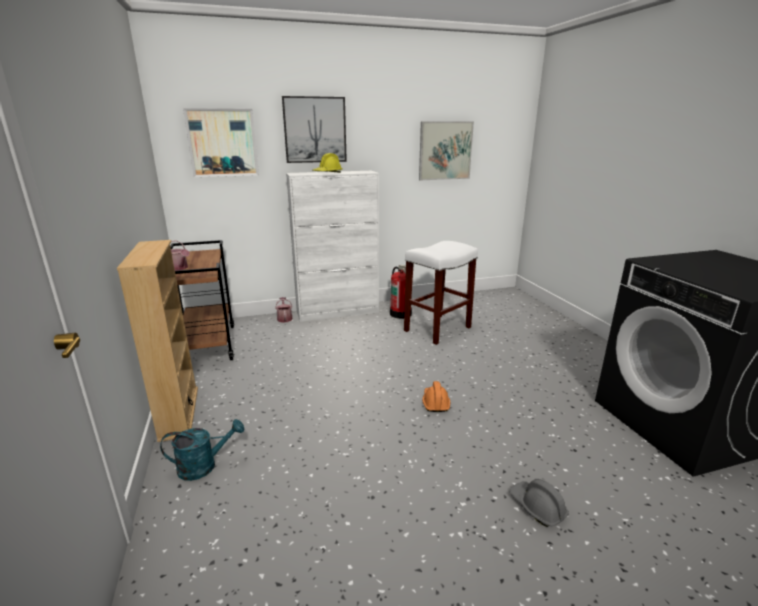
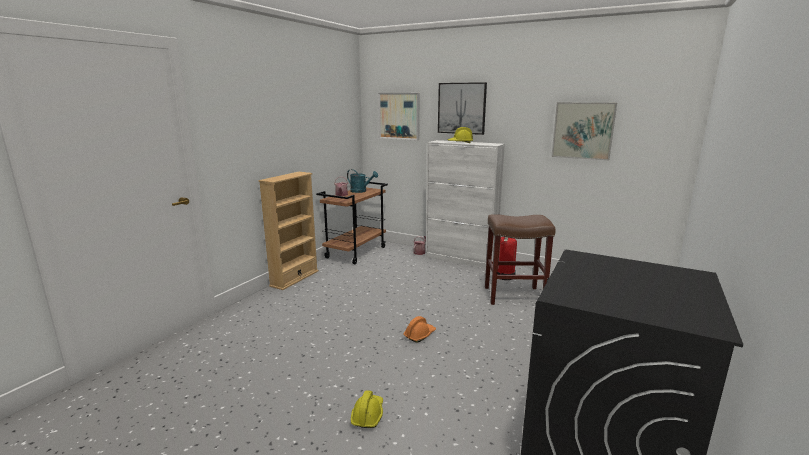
camera: 45 degrees right, 5 degrees down
turquoise watering can [160,419,245,481] -> turquoise watering can moved to [347,169,378,193]
white stool [404,241,478,345] -> brown stool [485,214,555,305]
grey hard hat [510,479,569,527] -> yellow hard hat [351,390,383,428]

